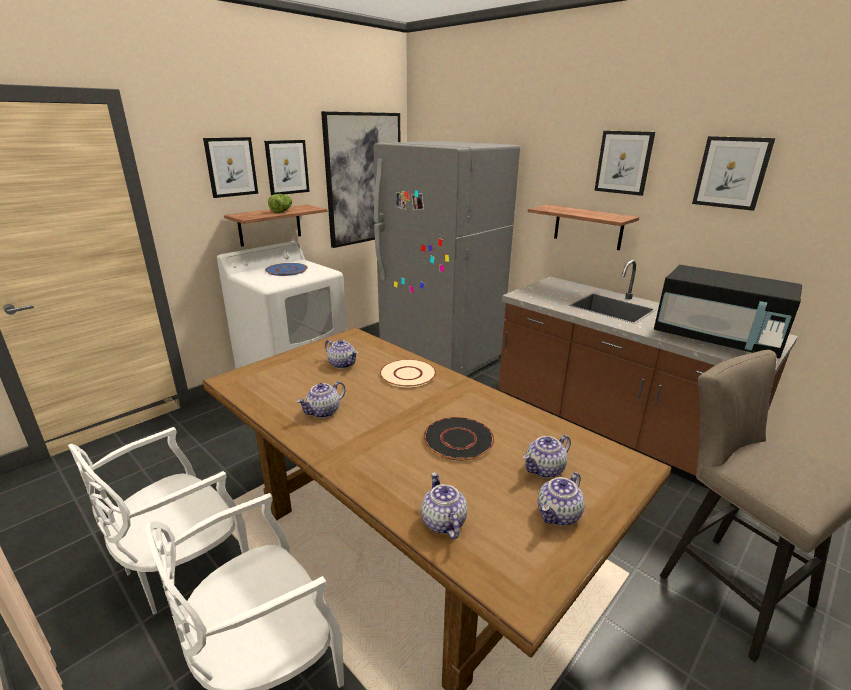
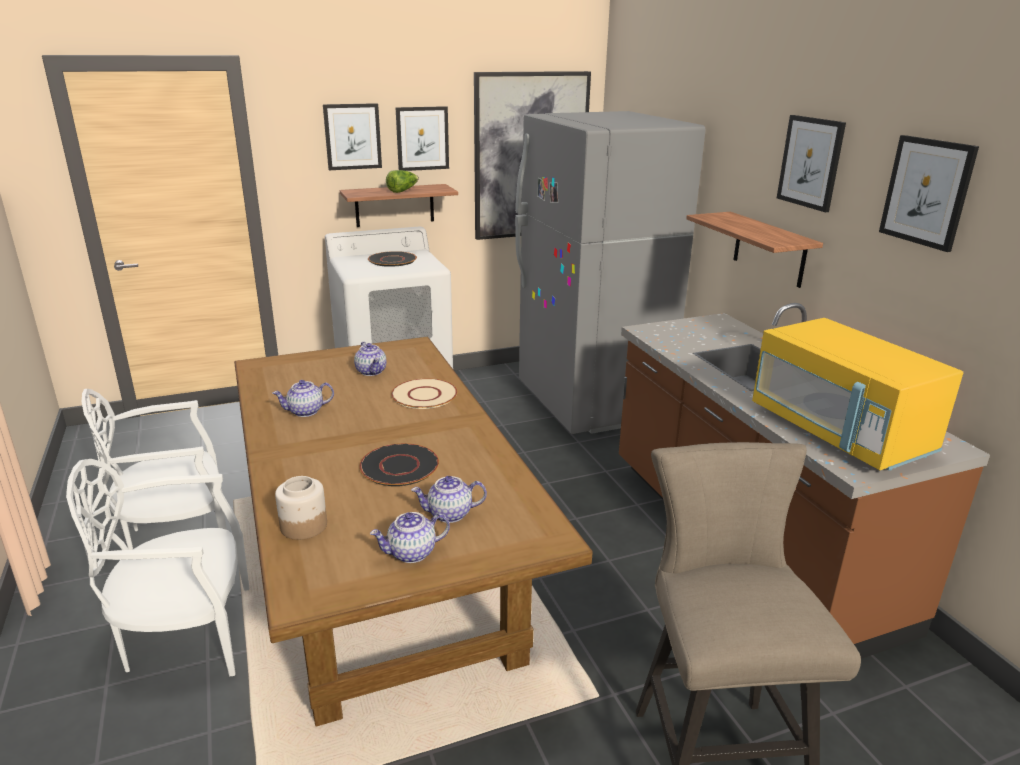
camera: 25 degrees right, 0 degrees up
blue plate [265,263,308,276] -> black plate [368,251,417,267]
teapot [421,472,467,539] -> jar [275,476,327,540]
black microwave [654,265,802,359] -> yellow microwave [752,318,963,471]

